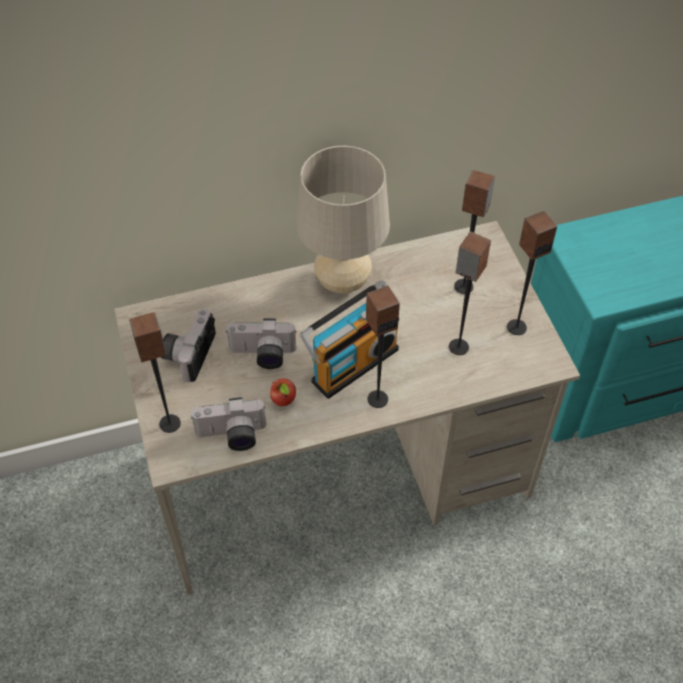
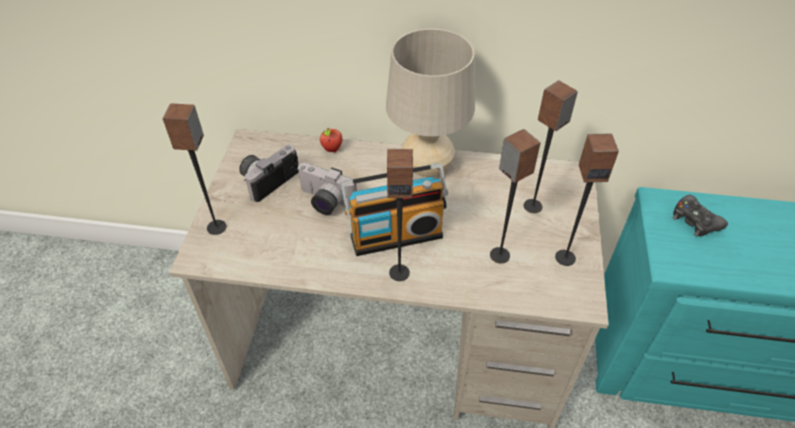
camera: 25 degrees right, 5 degrees down
camera [191,397,266,451] -> none
apple [270,378,296,406] -> apple moved to [319,128,342,152]
none -> black game controller [673,195,728,237]

